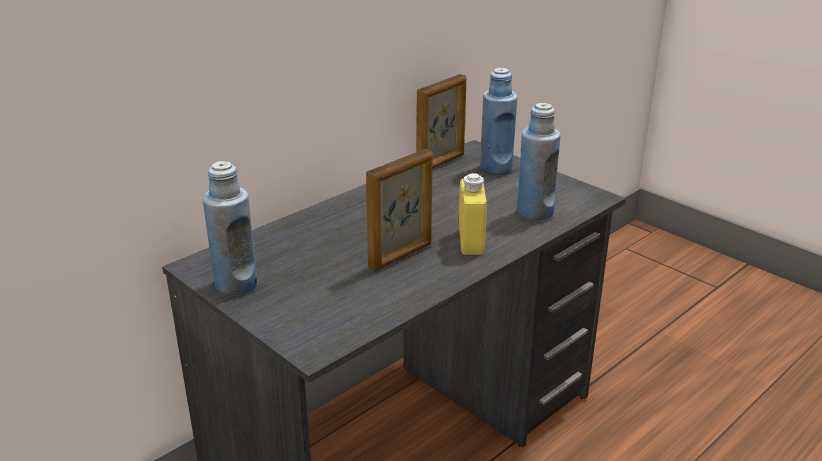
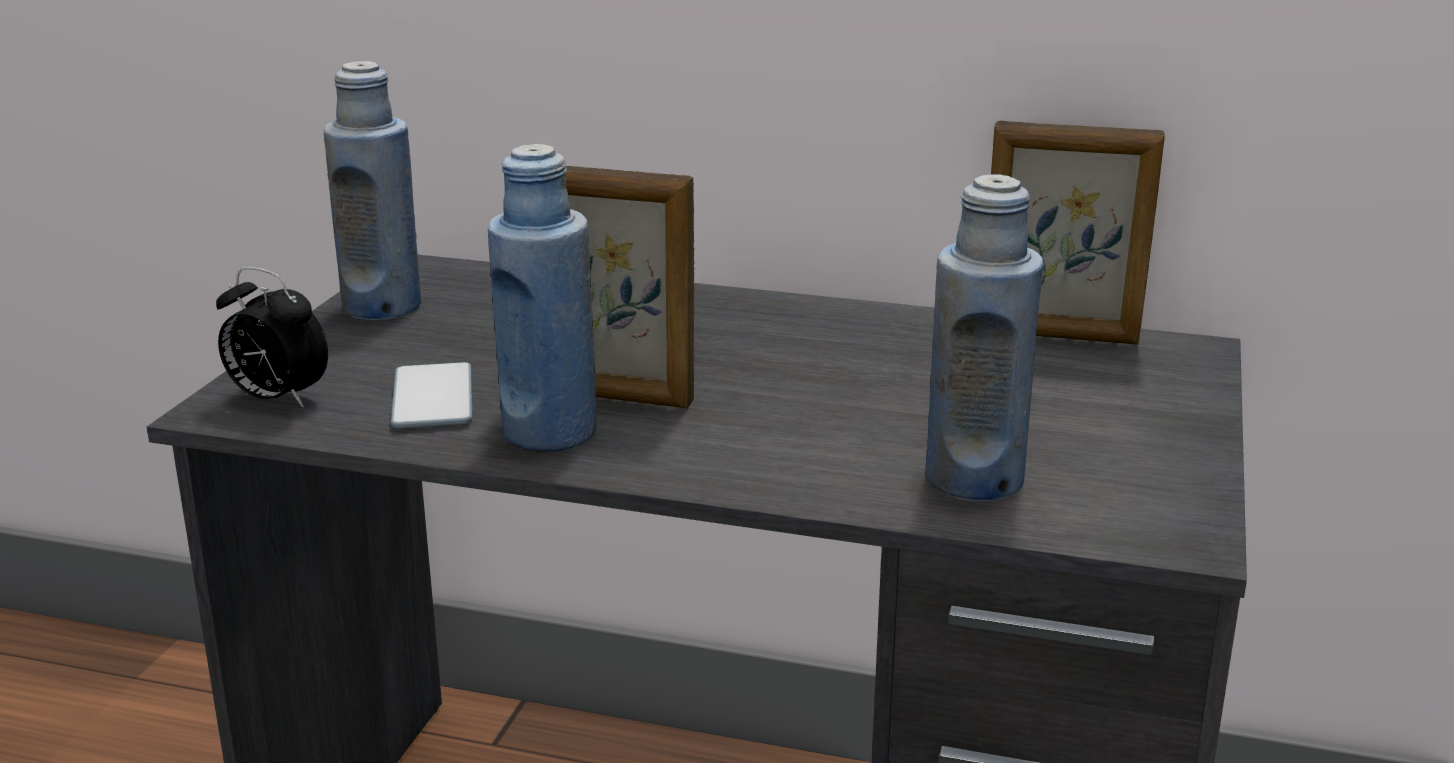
camera: 60 degrees right, 5 degrees down
yellow bottle [459,173,487,255] -> none
blue bottle [480,68,517,175] -> blue bottle moved to [488,144,597,452]
none -> alarm clock [216,267,328,407]
none -> phone [391,362,472,429]

